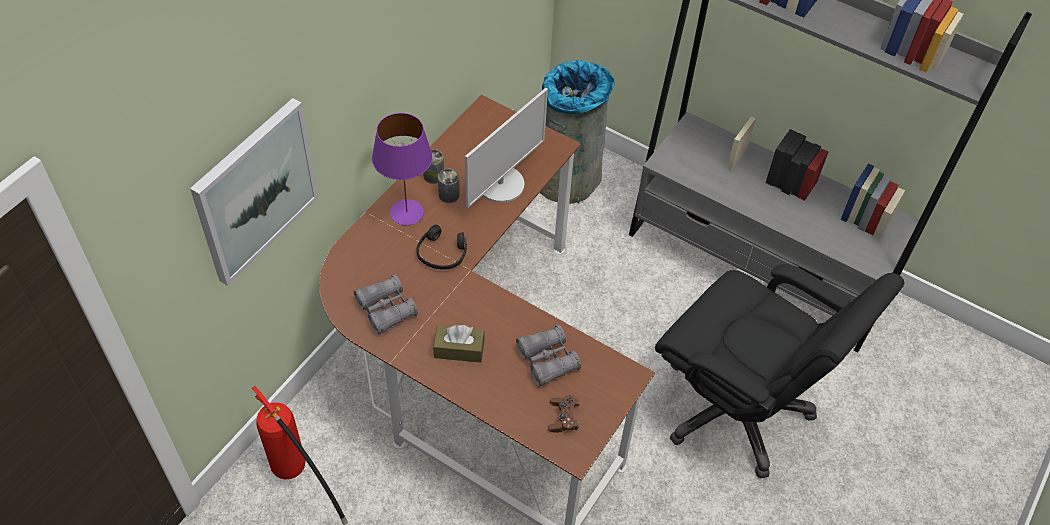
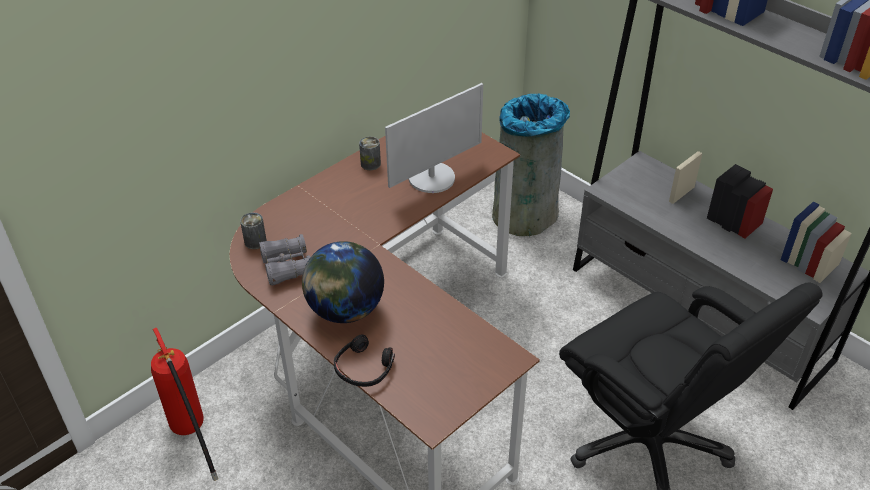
camera: 15 degrees right, 10 degrees down
picture [190,98,319,286] -> none
purple table lamp [372,113,433,226] -> none
black headphones [416,224,467,270] -> black headphones moved to [334,334,395,387]
brown tissue box [433,325,485,363] -> globe [302,241,384,323]
can [438,169,460,203] -> can moved to [240,213,267,249]
grey binoculars [516,325,581,387] -> none
brown game controller [548,395,580,433] -> none

